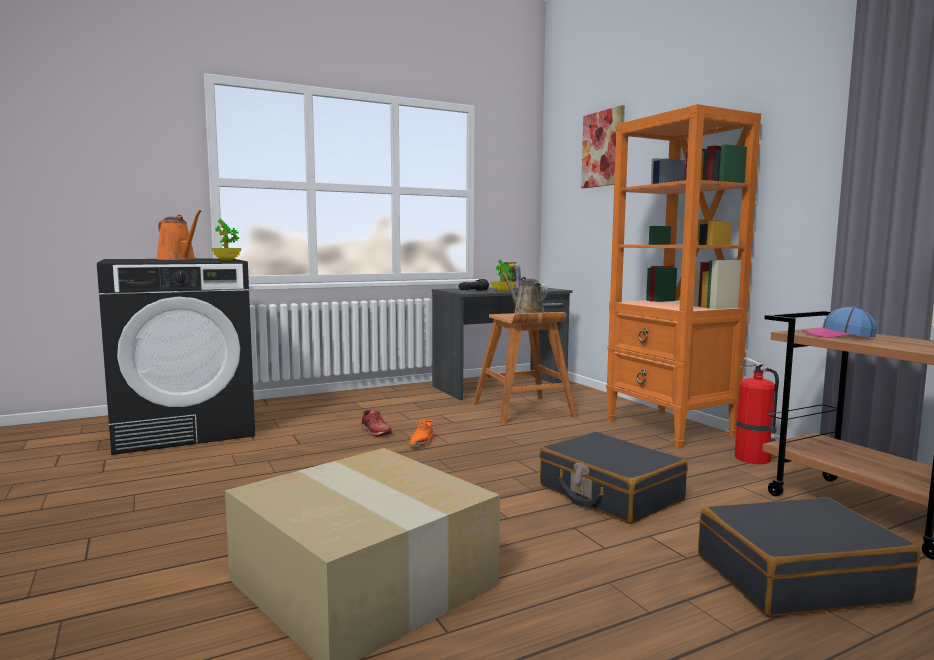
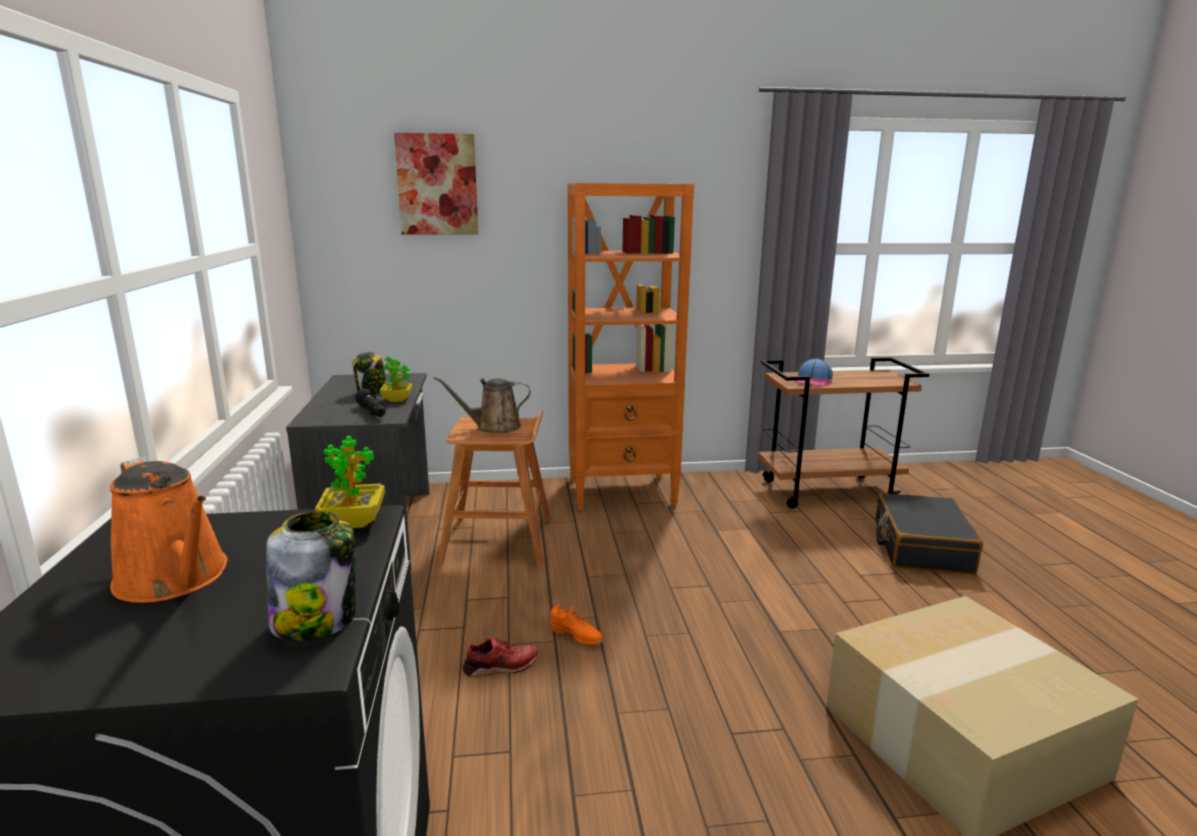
camera: 70 degrees left, 10 degrees up
orange watering can [156,210,202,260] -> orange watering can turned 75 degrees clockwise [110,457,228,603]
black suitcase [539,432,688,524] -> none
fire extinguisher [735,357,779,464] -> none
none -> jar [266,511,356,641]

